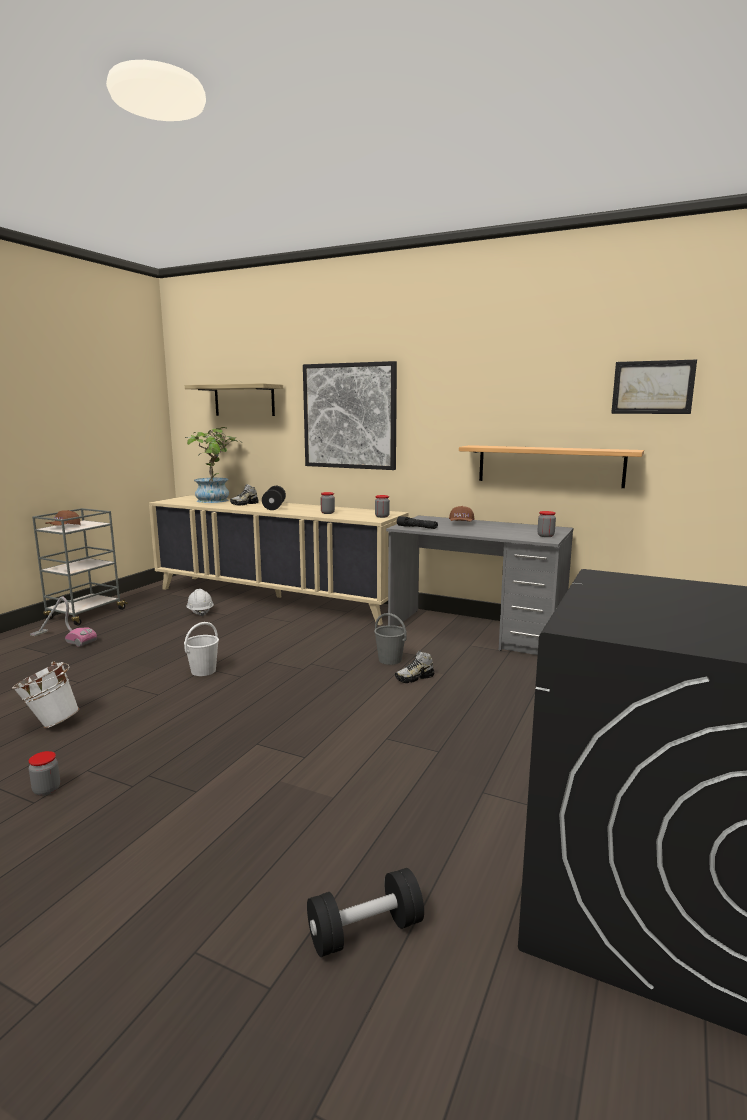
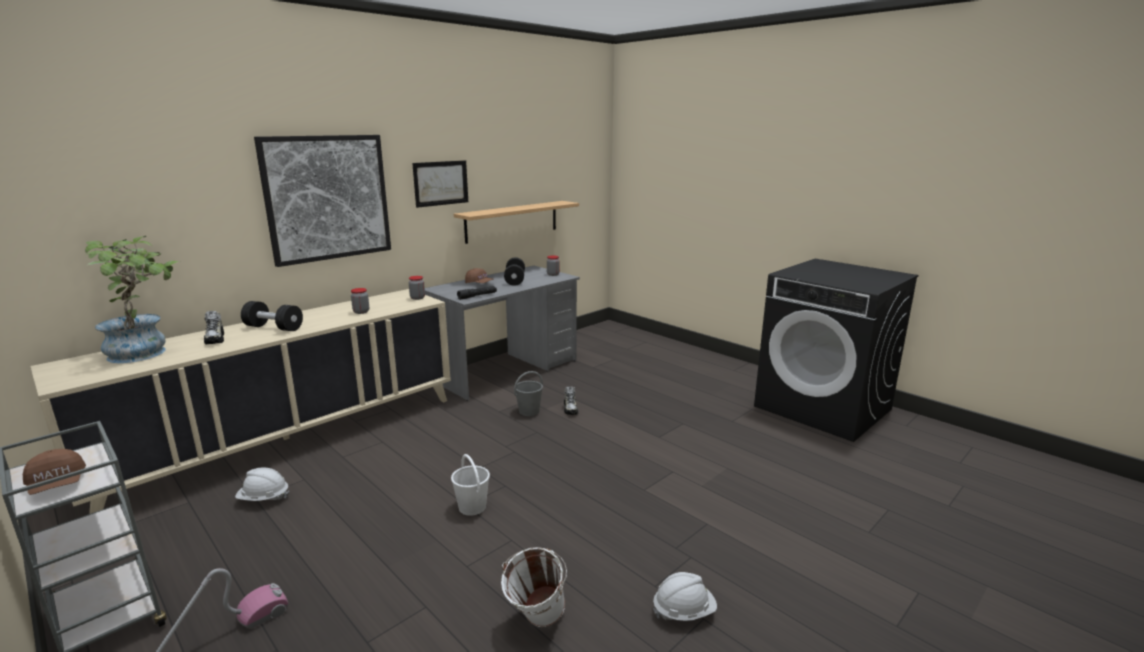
camera: 70 degrees left, 5 degrees up
jar [29,751,60,796] -> white hard hat [653,572,717,621]
shelf [185,383,283,416] -> none
black dumbbell [307,868,424,957] -> black dumbbell moved to [504,257,525,286]
picture [611,359,697,414] -> picture moved to [412,160,468,208]

